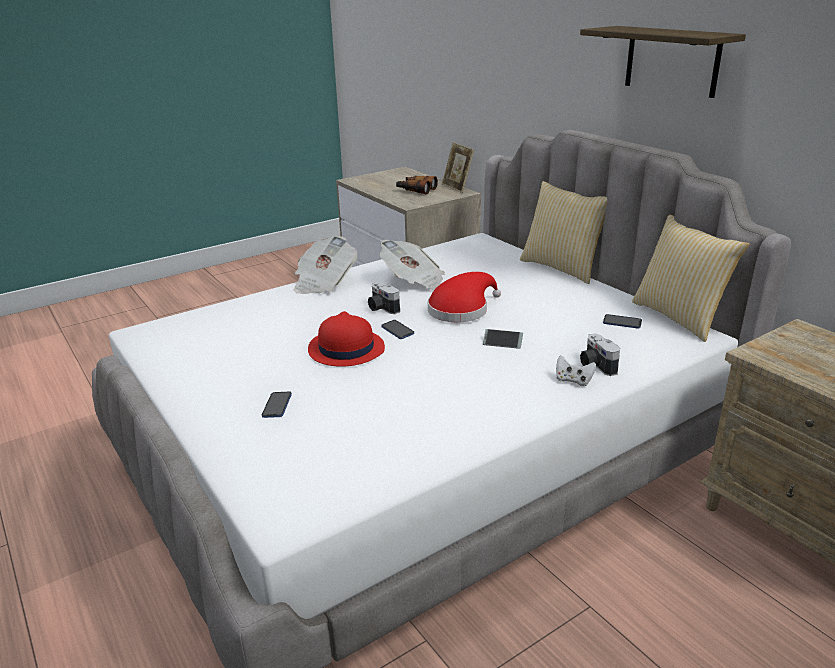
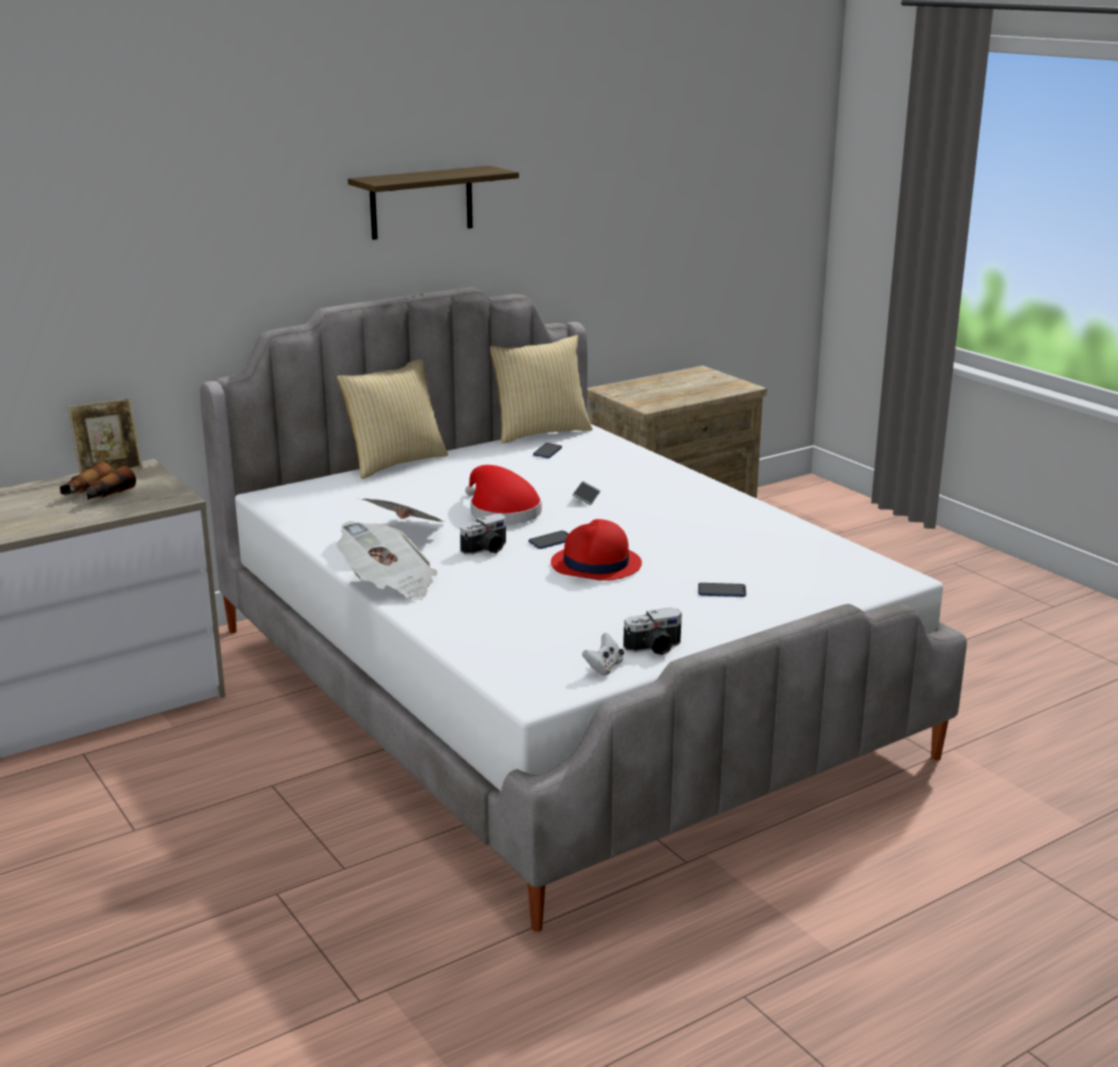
camera: 90 degrees left, 5 degrees down
white game controller [556,355,596,386] -> white game controller moved to [582,633,624,676]
camera [580,333,620,376] -> camera moved to [623,608,682,655]

